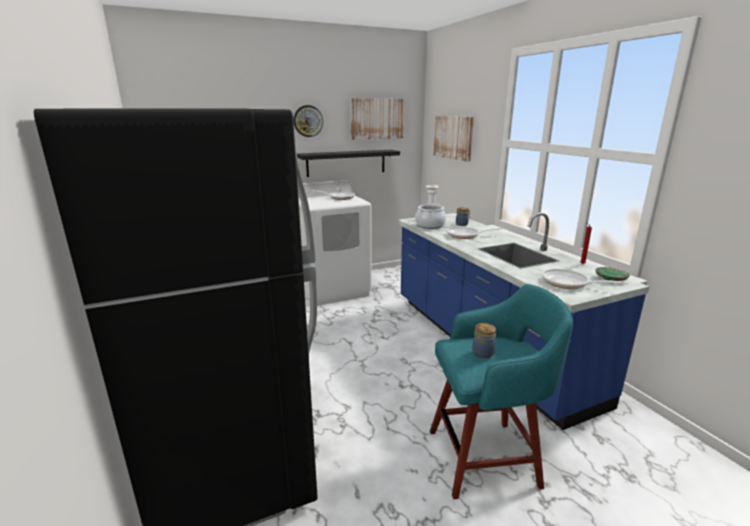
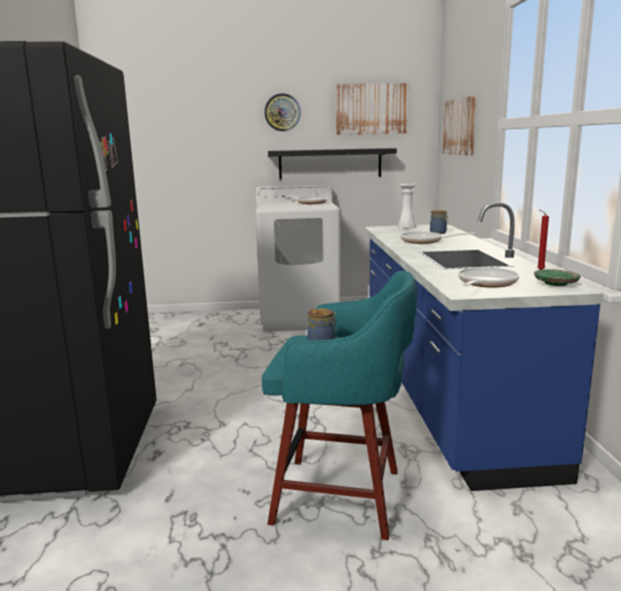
camera: 20 degrees right, 5 degrees down
cooking pot [415,203,446,229] -> none
frying pan [542,269,628,289] -> frying pan turned 75 degrees clockwise [458,267,519,288]

